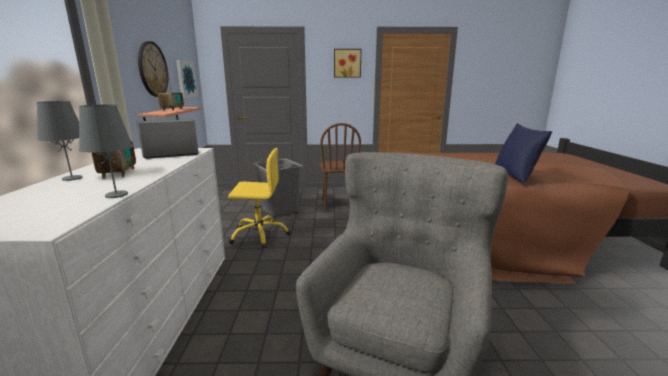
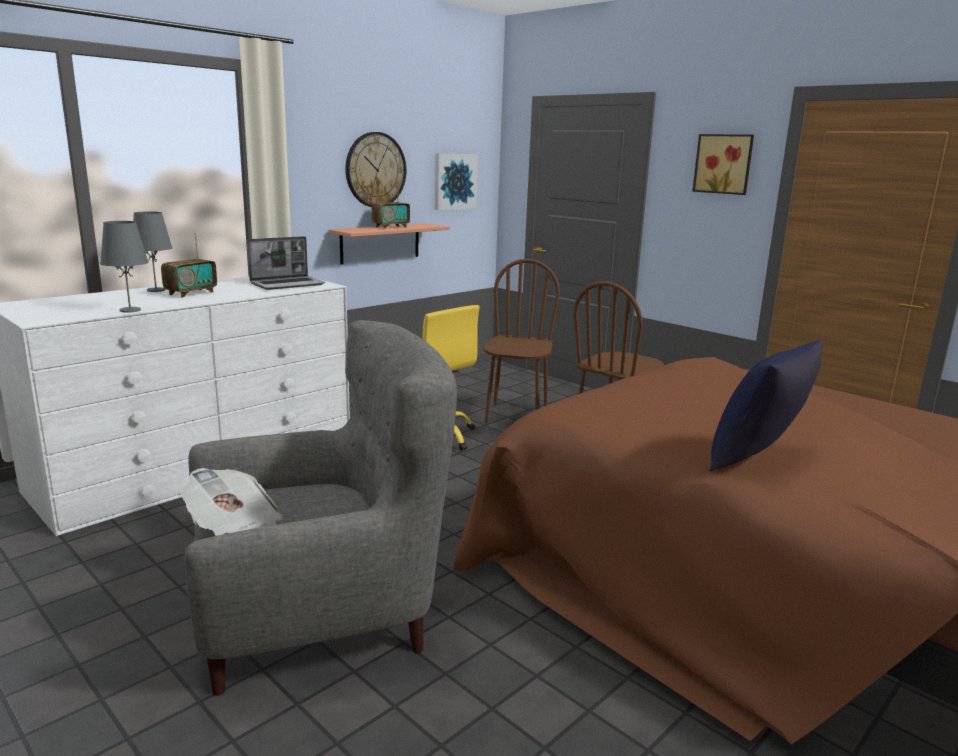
camera: 45 degrees right, 0 degrees up
laptop [137,119,199,159] -> laptop turned 120 degrees clockwise [247,236,325,290]
grey laundry basket [253,157,303,217] -> brown chair [484,259,560,423]
none -> newspaper [181,468,283,536]

